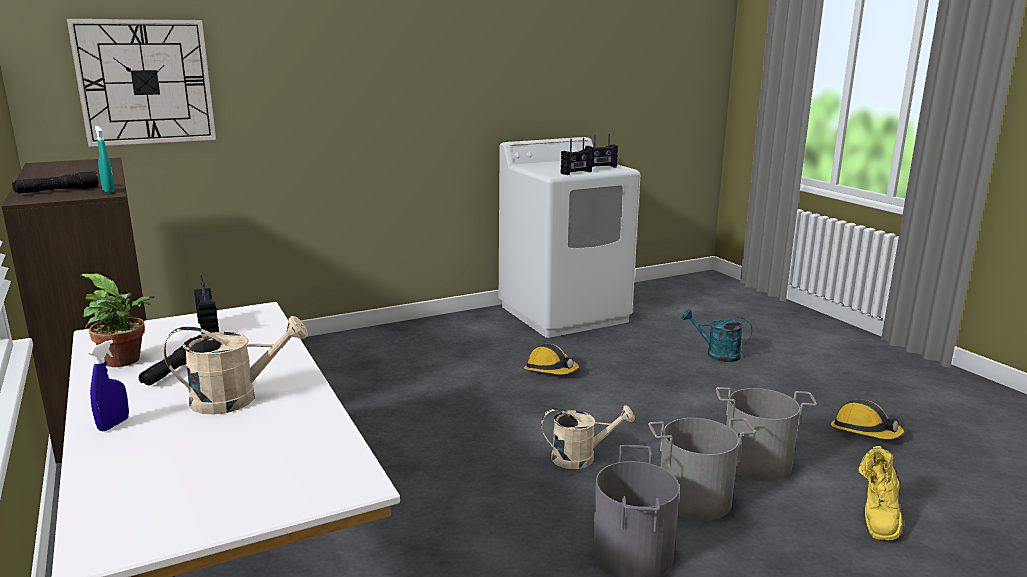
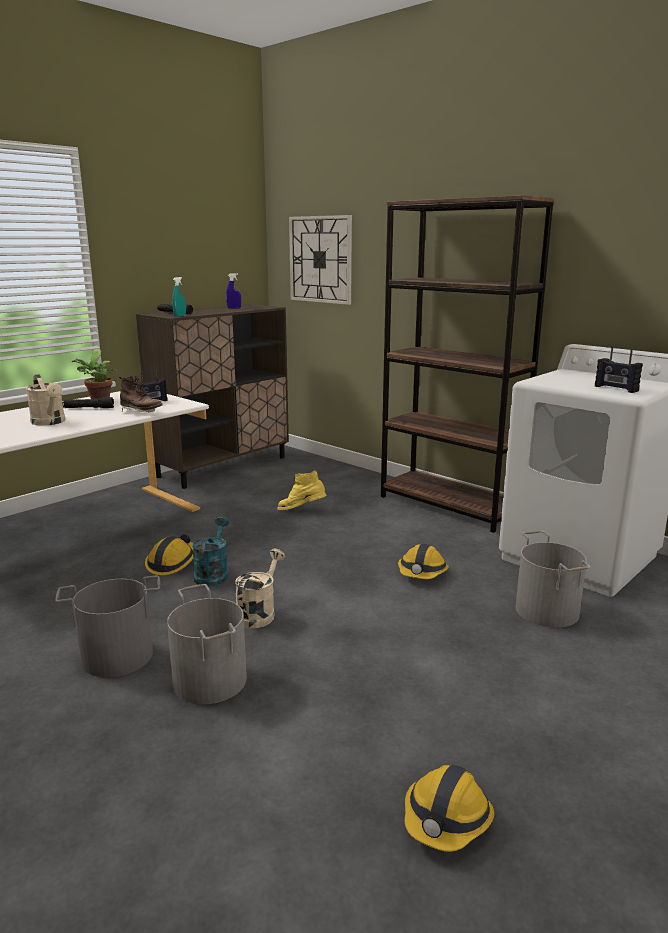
camera: 70 degrees right, 0 degrees up
blue spray bottle [88,340,129,431] -> blue spray bottle moved to [226,273,241,309]
beige watering can [541,405,635,469] -> beige watering can turned 135 degrees counterclockwise [235,549,285,628]
radio [561,138,593,175] -> none
turquoise watering can [681,309,752,362] -> turquoise watering can moved to [192,516,229,586]
grey bucket [716,387,817,481] -> grey bucket moved to [516,531,590,628]
yellow boot [858,446,903,540] -> yellow boot moved to [277,470,327,510]
none -> brown boot [119,376,163,413]
none -> hard hat [145,534,193,575]
none -> brown bookcase [381,195,555,533]

